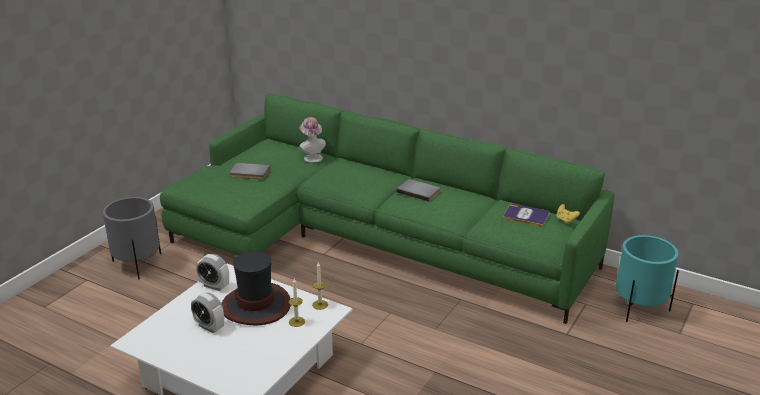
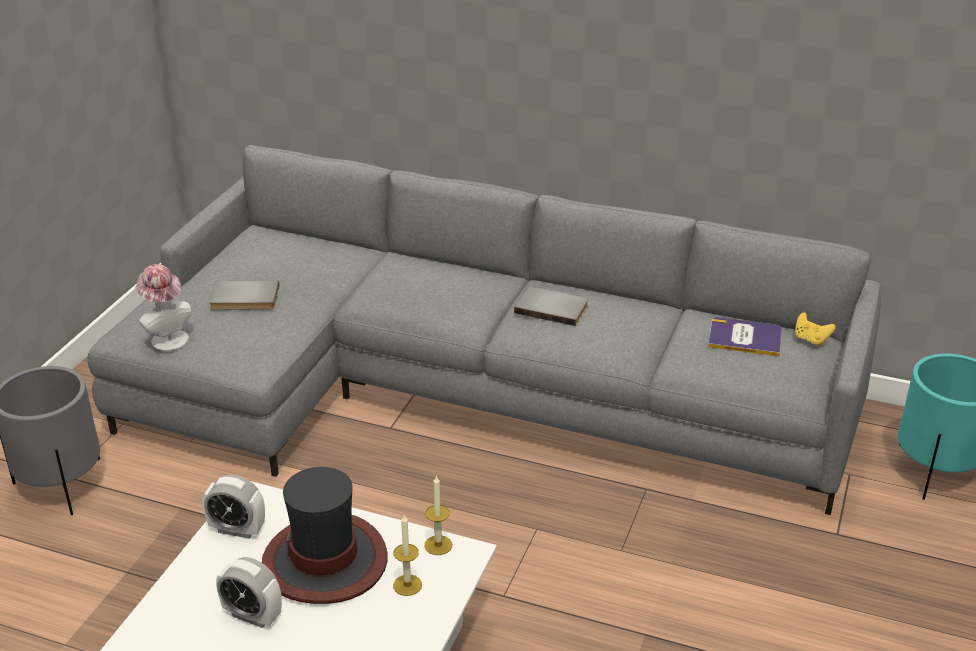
camera: 10 degrees left, 5 degrees up
green sofa [160,93,614,324] -> grey sofa [87,145,881,515]
hat [299,117,326,163] -> hat moved to [135,264,192,351]

